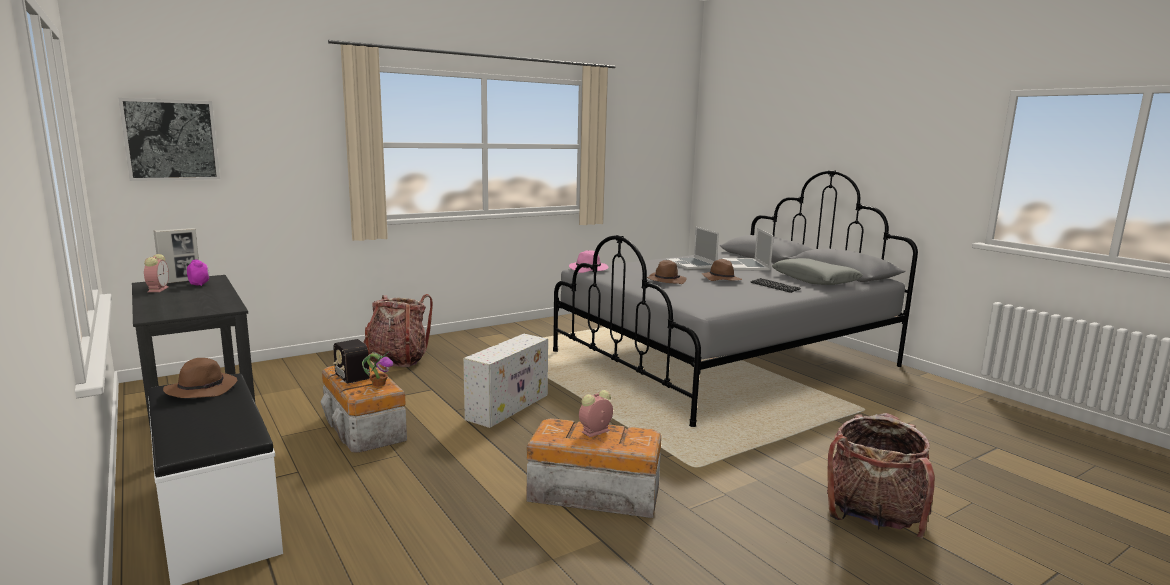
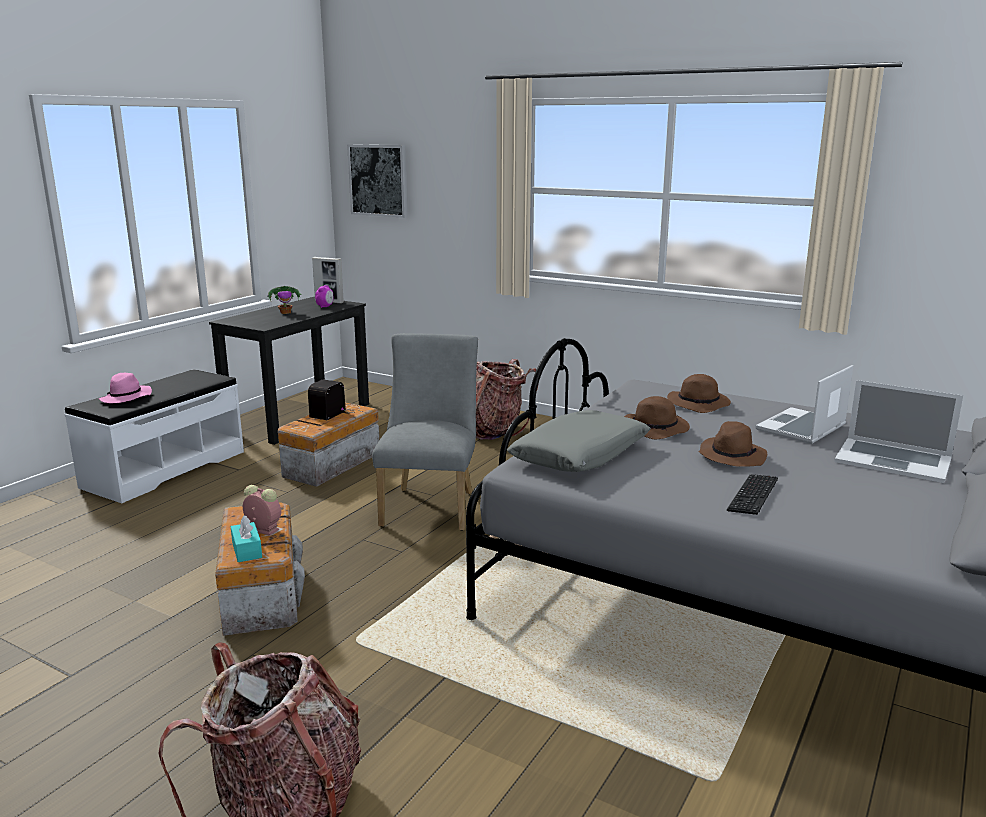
camera: 65 degrees right, 5 degrees up
alarm clock [144,254,169,292] -> none
brown hat [163,358,237,398] -> brown hat moved to [667,374,731,413]
potted plant [362,351,393,386] -> potted plant moved to [267,286,302,314]
white storage box [463,334,548,428] -> grey chair [372,333,478,531]
pink hat [569,250,608,273] -> pink hat moved to [99,373,152,403]
laptop [722,228,774,270] -> laptop turned 120 degrees counterclockwise [834,380,963,483]
grey pillow [772,258,863,285] -> grey pillow moved to [507,410,651,472]
none -> turquoise tissue box [231,515,262,562]

